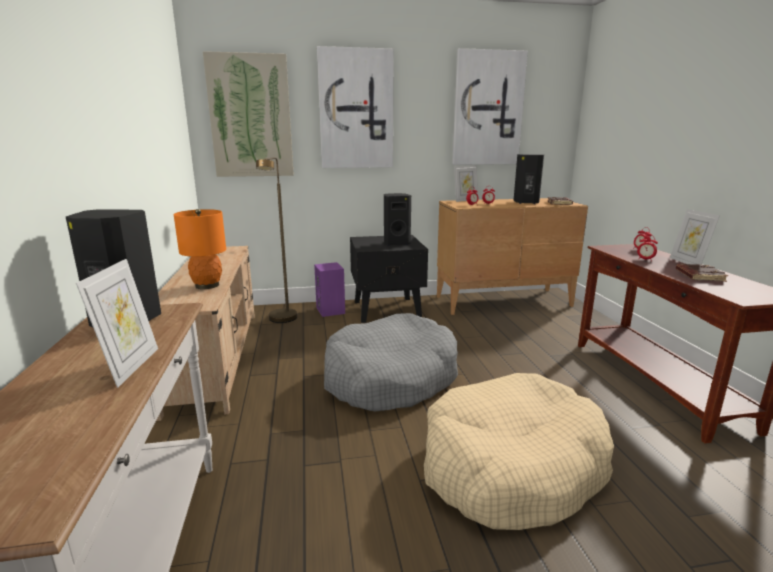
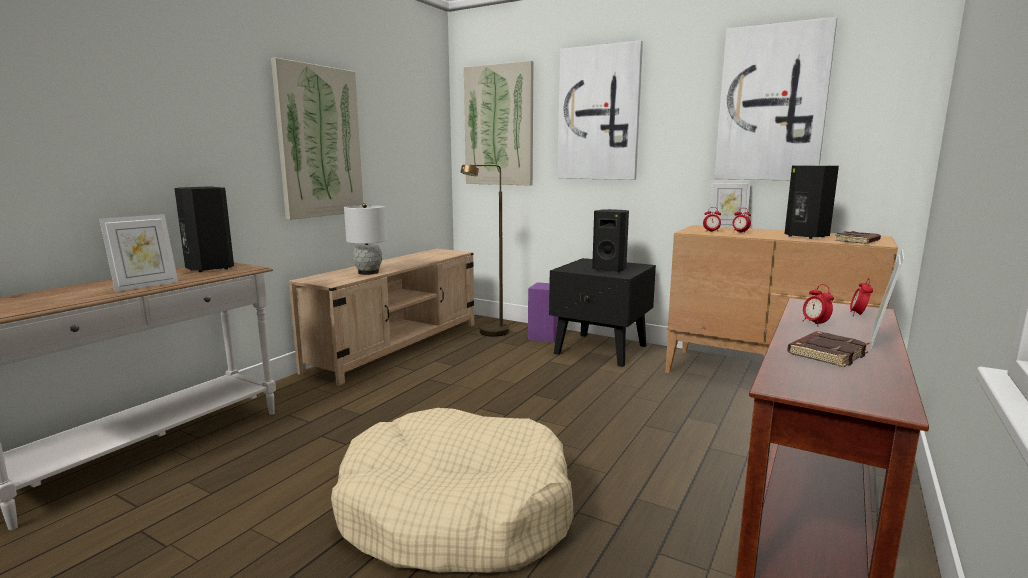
camera: 40 degrees right, 5 degrees down
orange table lamp [174,209,226,289] -> white table lamp [344,203,387,275]
grey dog bed [324,313,458,411] -> none
none -> picture [271,57,363,220]

